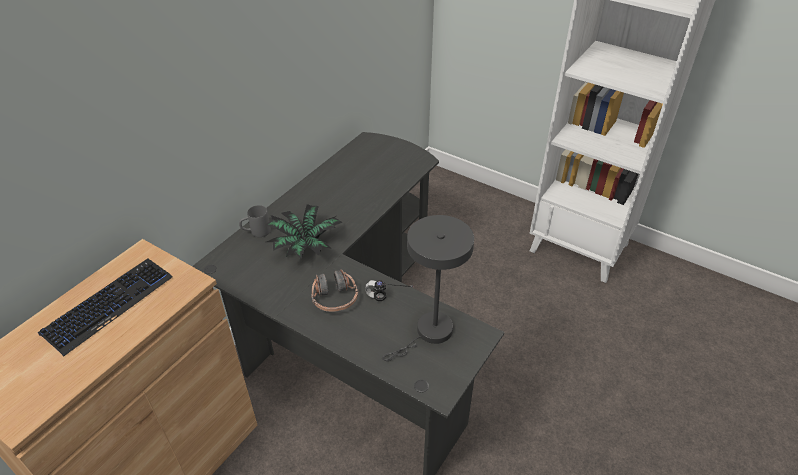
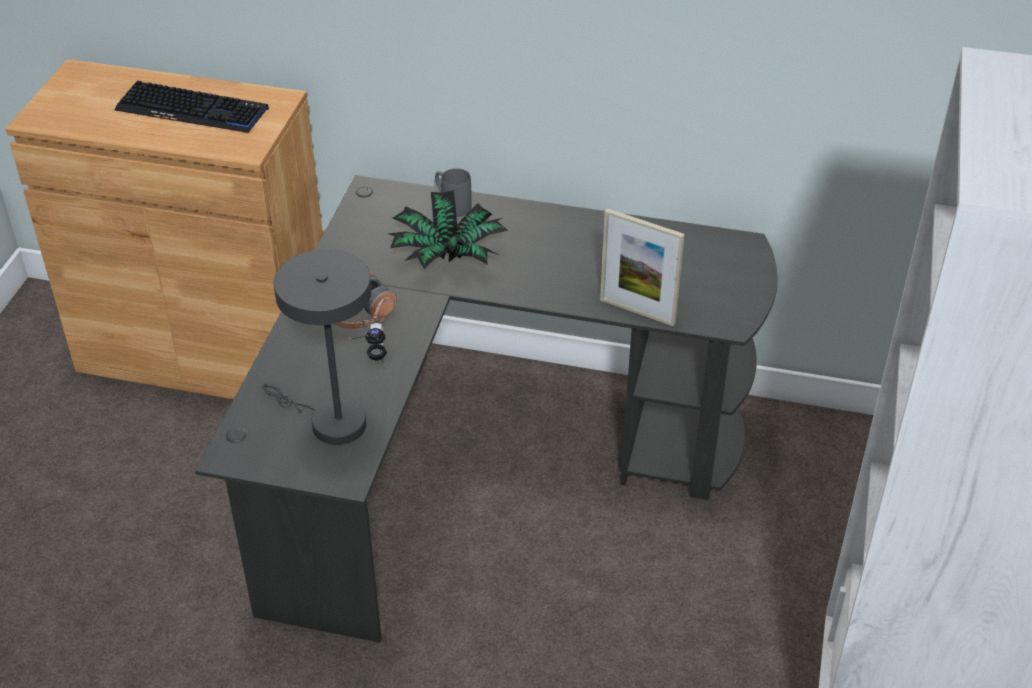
camera: 70 degrees right, 0 degrees up
none -> picture frame [600,208,685,326]

